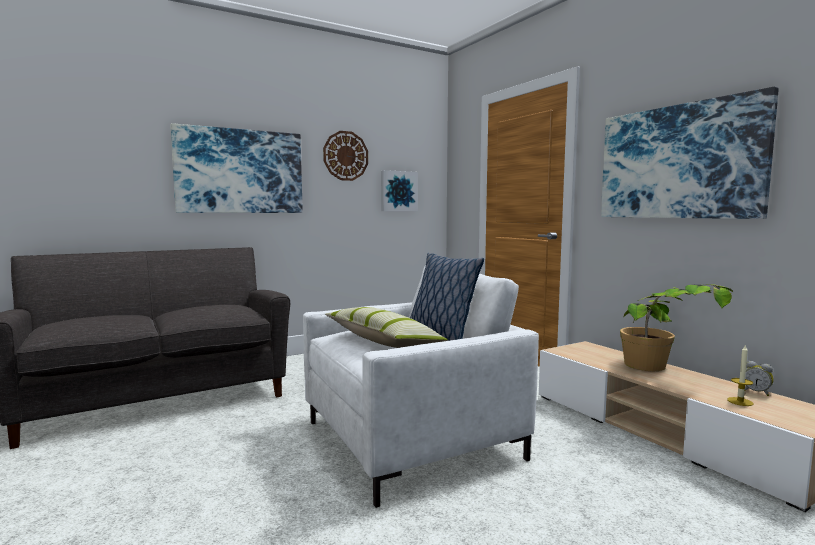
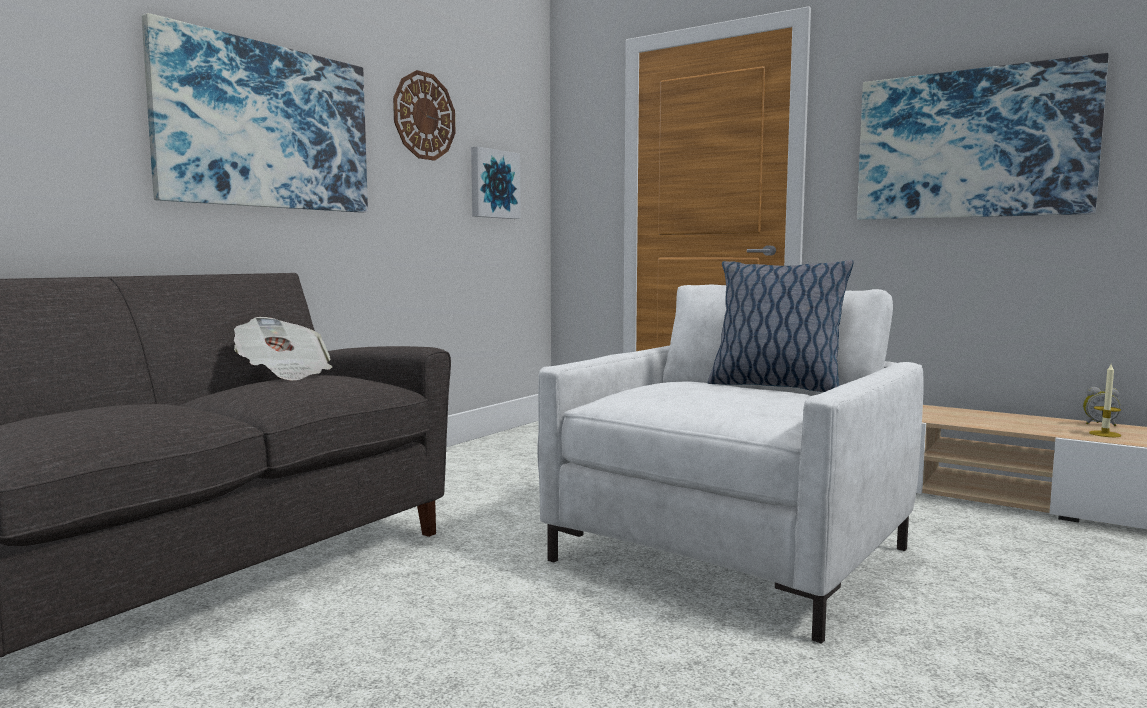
camera: 25 degrees left, 0 degrees up
pillow [325,307,448,348] -> none
potted plant [620,284,733,371] -> none
none -> newspaper [234,317,332,380]

